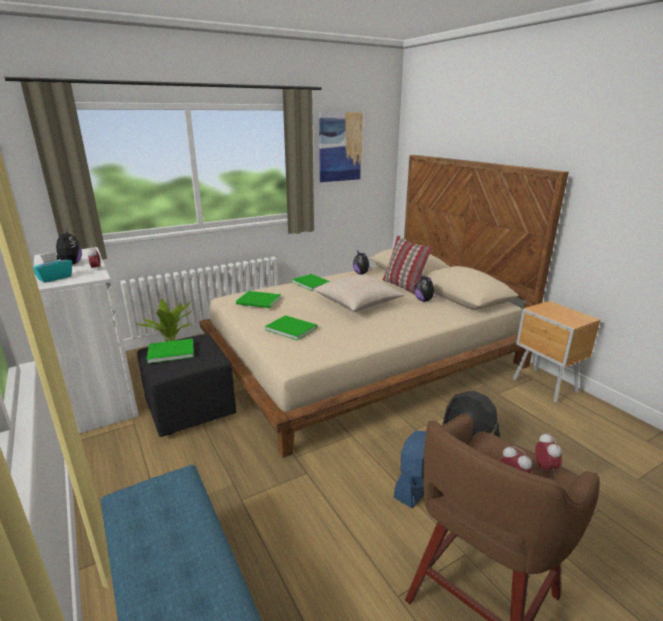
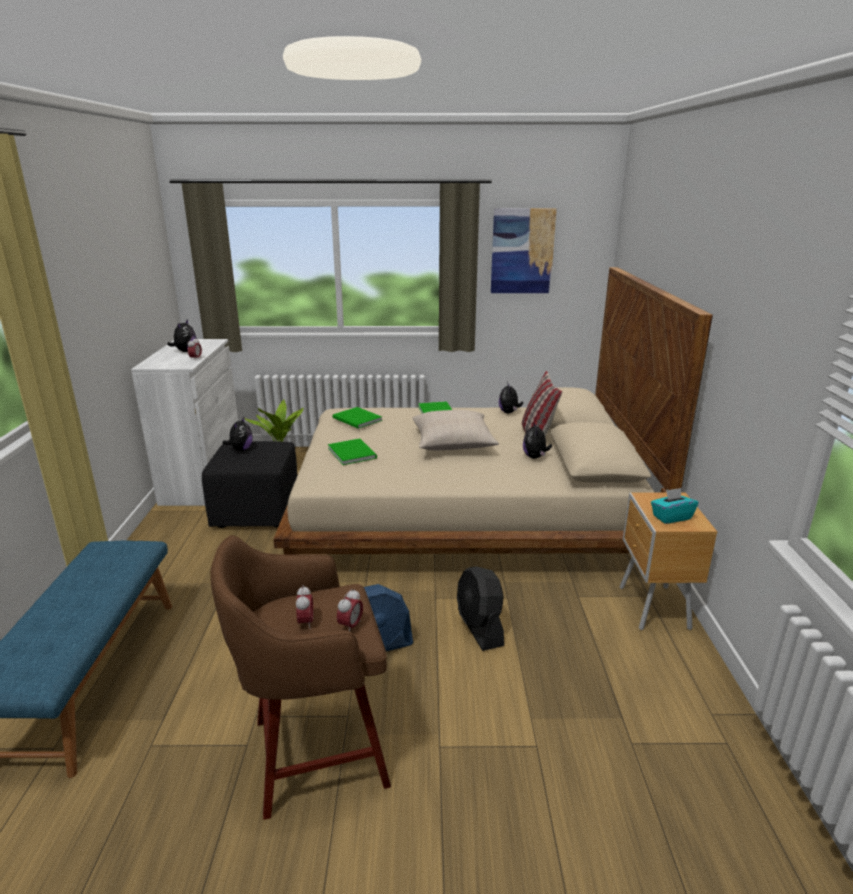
camera: 30 degrees right, 0 degrees up
turquoise tissue box [33,252,72,283] -> turquoise tissue box moved to [651,488,698,524]
green book [147,338,194,364] -> plush toy [223,417,253,451]

